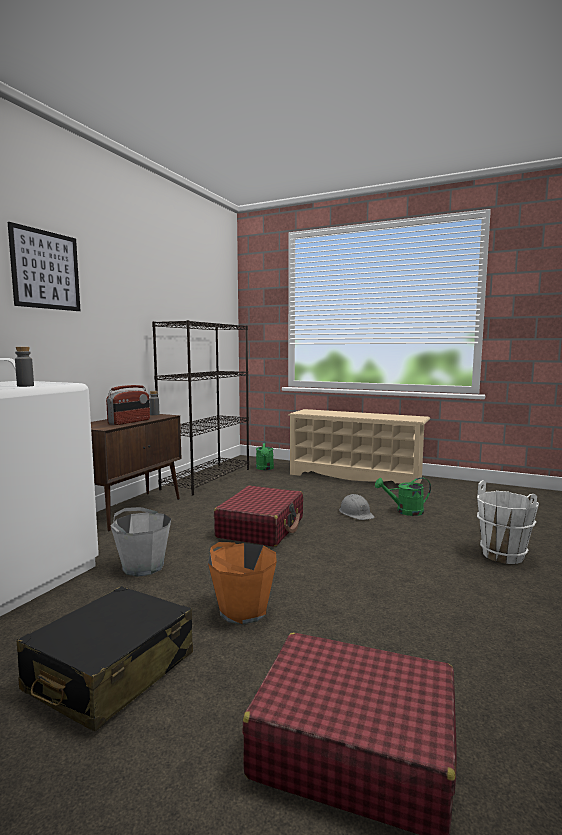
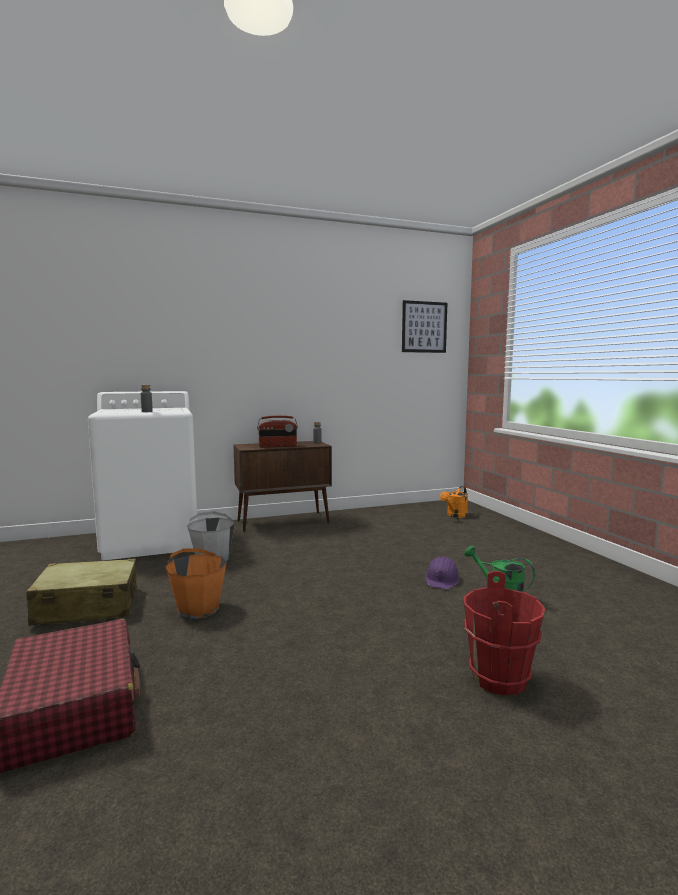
camera: 45 degrees right, 0 degrees up
picture [8,222,80,311] -> picture moved to [402,300,447,353]
black suitcase [16,586,193,731] -> beige suitcase [27,559,137,626]
black bookcase [152,320,249,496] -> none
red suitcase [214,486,303,547] -> none
green watering can [256,442,274,470] -> orange watering can [440,486,468,518]
beige shoe rack [288,409,430,484] -> none
grey hard hat [339,494,375,520] -> purple hard hat [426,556,460,589]
white bucket [477,480,539,564] -> red bucket [464,571,545,696]

